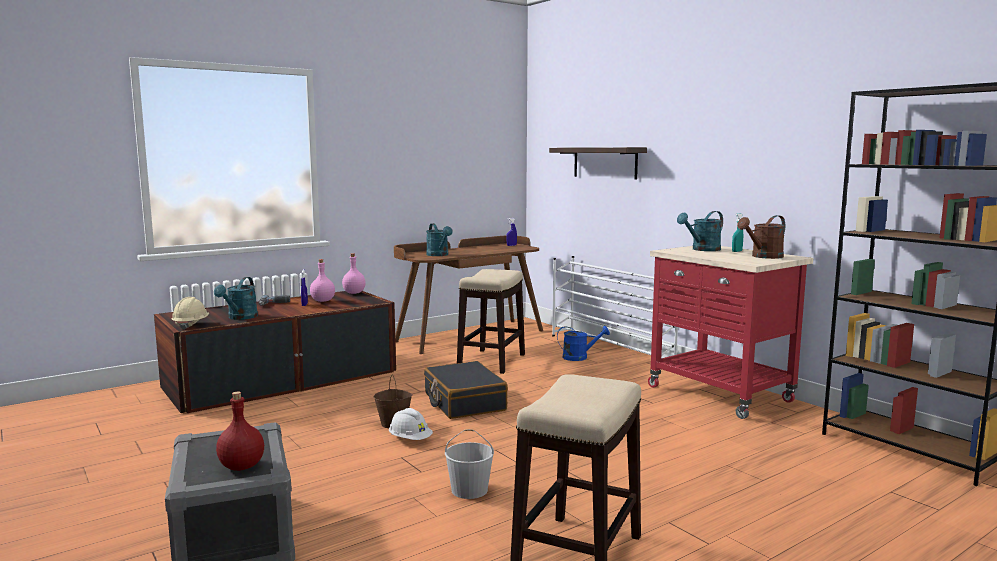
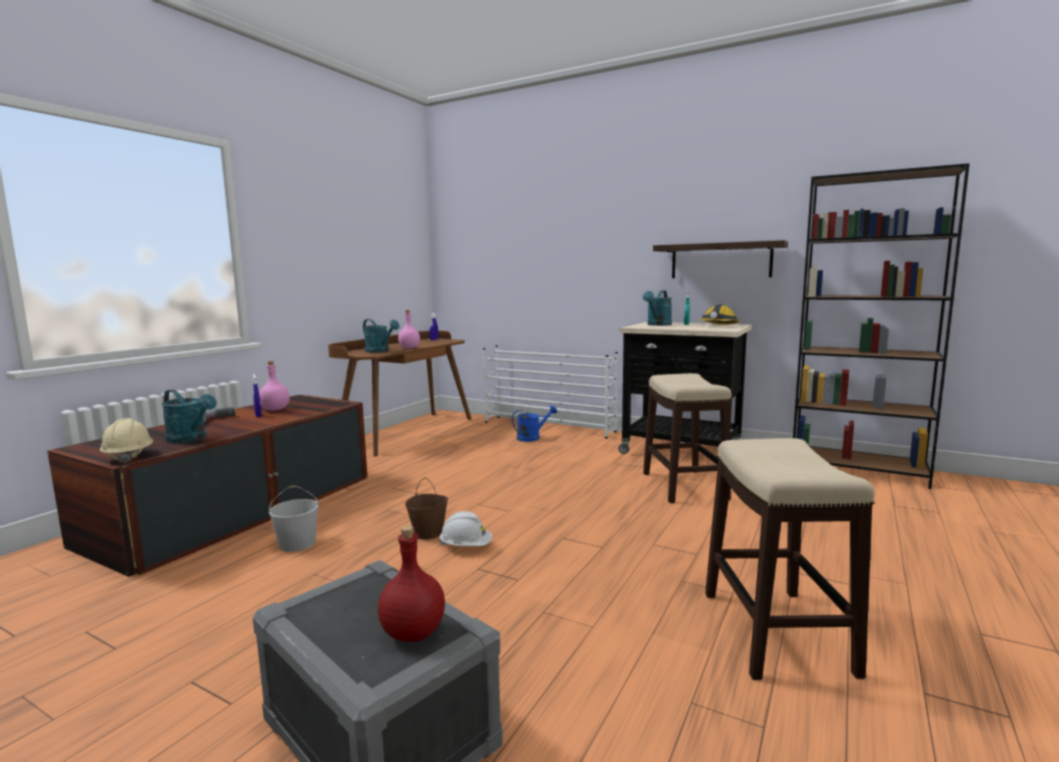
camera: 25 degrees left, 0 degrees up
turquoise watering can [214,277,258,320] -> turquoise watering can turned 45 degrees counterclockwise [162,389,217,443]
pink bottle [342,253,366,294] -> pink bottle moved to [398,310,420,349]
black suitcase [424,361,508,419] -> none
white bucket [445,429,494,499] -> white bucket moved to [269,486,319,552]
stool [457,269,525,374] -> stool moved to [643,373,732,503]
shelf [549,147,647,180] -> shelf moved to [653,240,788,278]
red cart [648,246,813,419] -> black cart [618,322,752,465]
brown watering can [737,215,785,259] -> hard hat [700,304,739,325]

